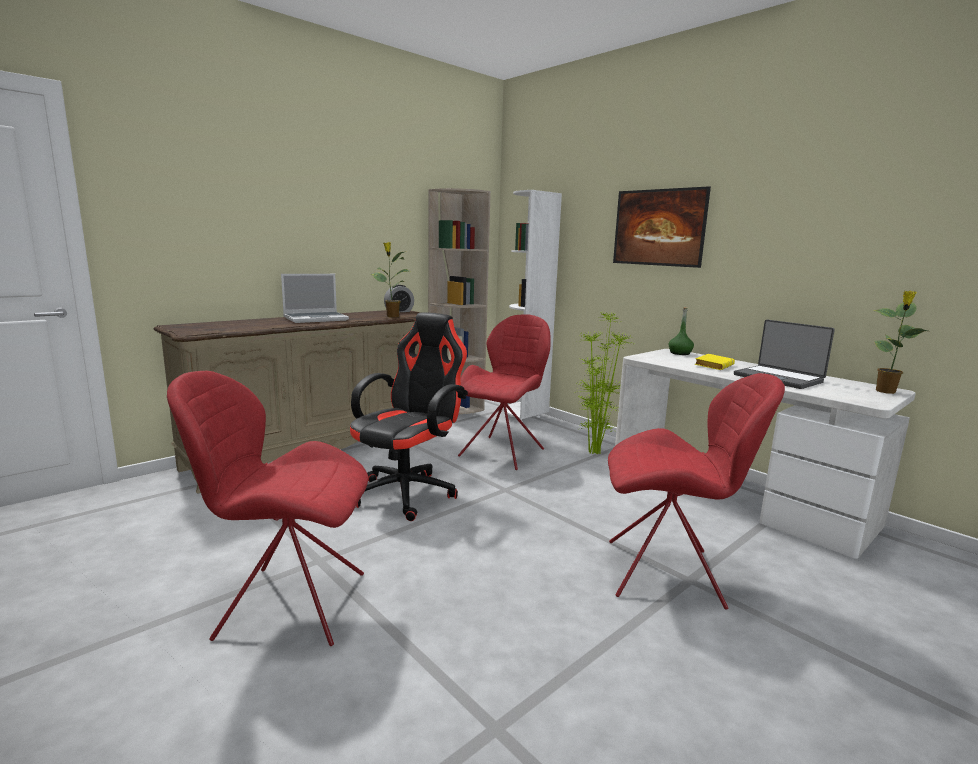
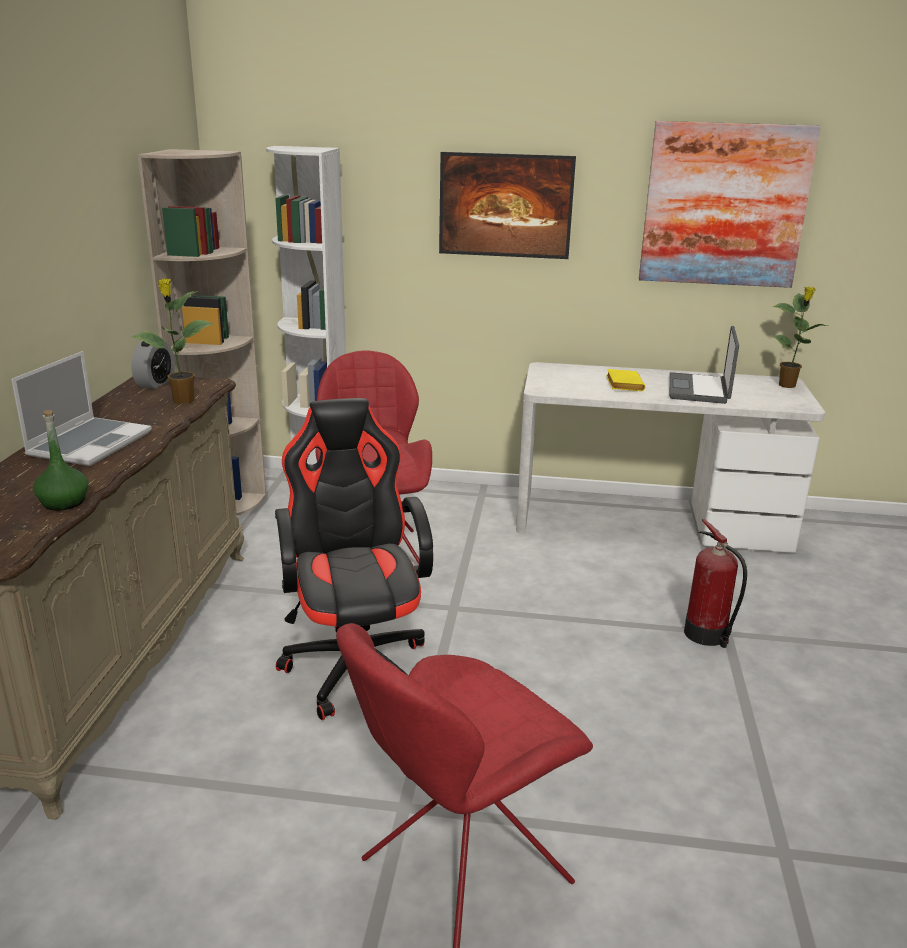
camera: 40 degrees left, 10 degrees up
potted plant [576,312,636,455] -> none
red chair [608,373,785,610] -> fire extinguisher [684,519,747,648]
green bottle [668,307,694,355] -> green bottle moved to [33,410,89,510]
laptop [734,320,835,389] -> laptop turned 90 degrees clockwise [669,326,739,404]
none -> picture [639,121,821,288]

